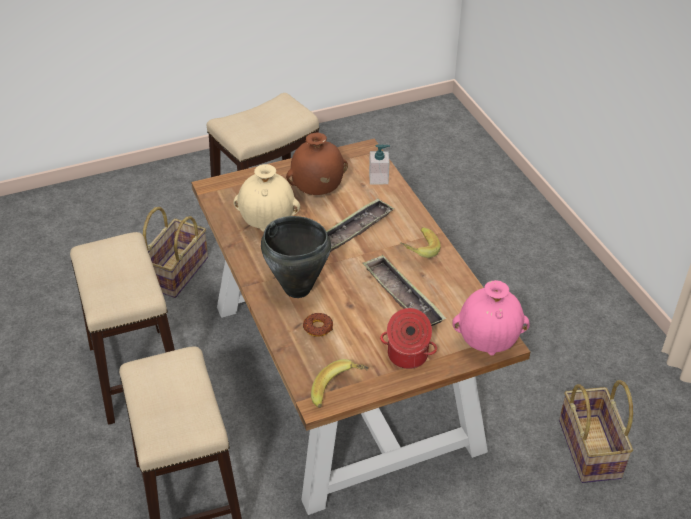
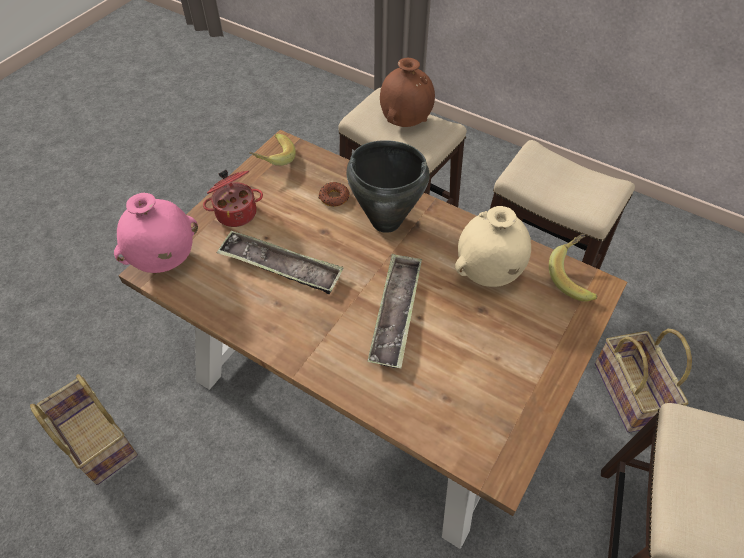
camera: 145 degrees right, 10 degrees up
brown vase [286,133,348,195] -> brown vase moved to [380,58,435,127]
soap dispenser [369,145,390,184] -> none
banana [400,227,441,258] -> banana moved to [549,233,597,302]

